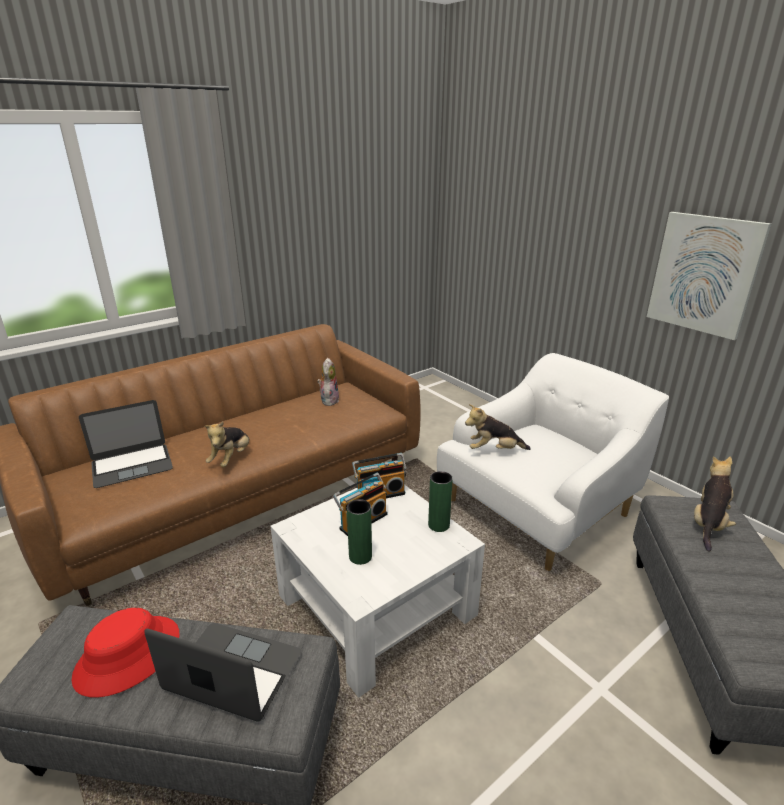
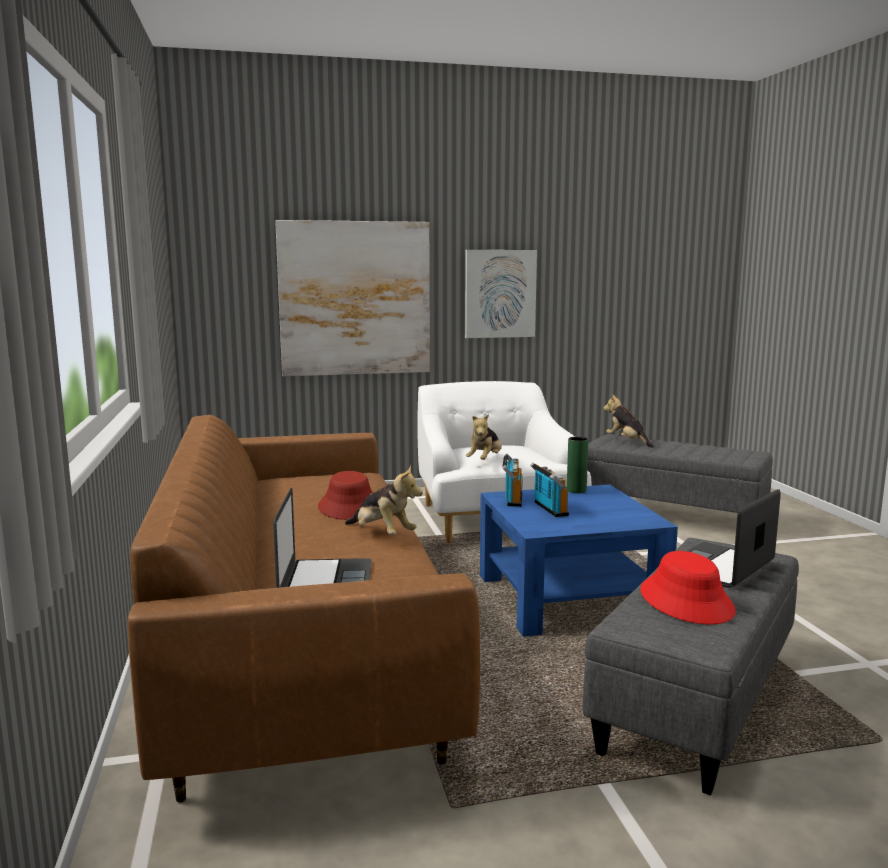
camera: 65 degrees left, 15 degrees down
white coffee table [271,485,485,698] -> blue coffee table [480,485,678,637]
plush toy [317,358,339,406] -> none
green vase [347,499,372,565] -> none
none -> picture [275,220,430,376]
none -> red hat [318,471,372,520]

